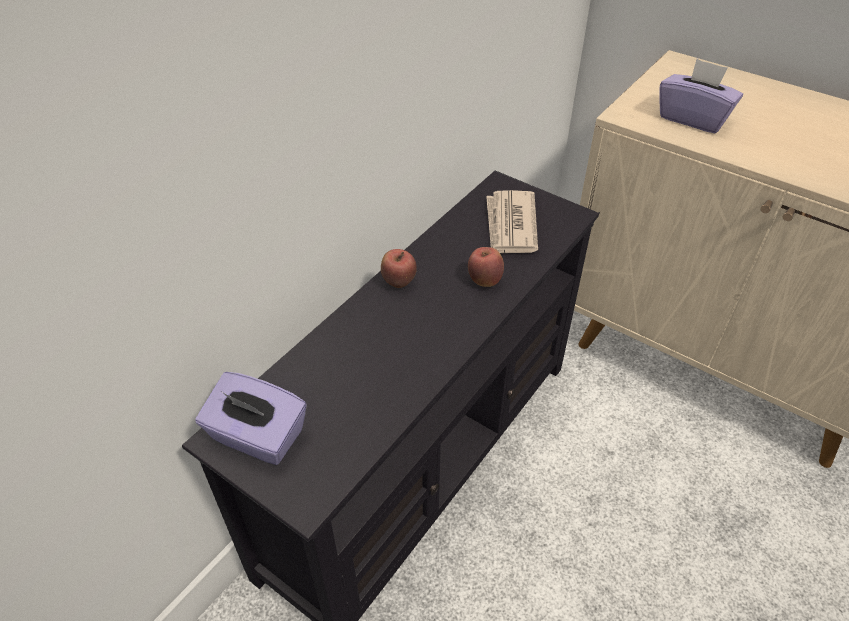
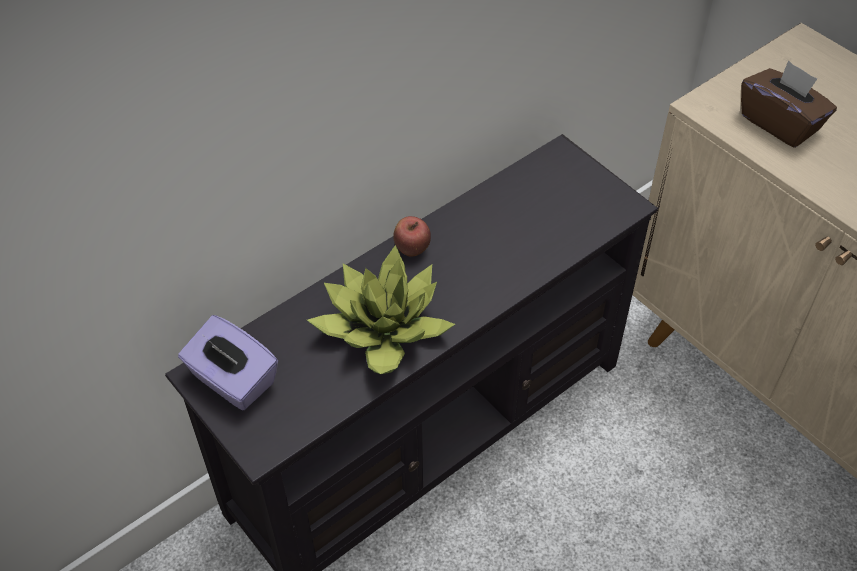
camera: 15 degrees right, 5 degrees up
apple [468,247,504,287] -> none
newspaper [486,190,538,253] -> none
purple tissue box [660,59,743,134] -> brown tissue box [741,60,837,148]
none -> potted plant [307,245,455,374]

